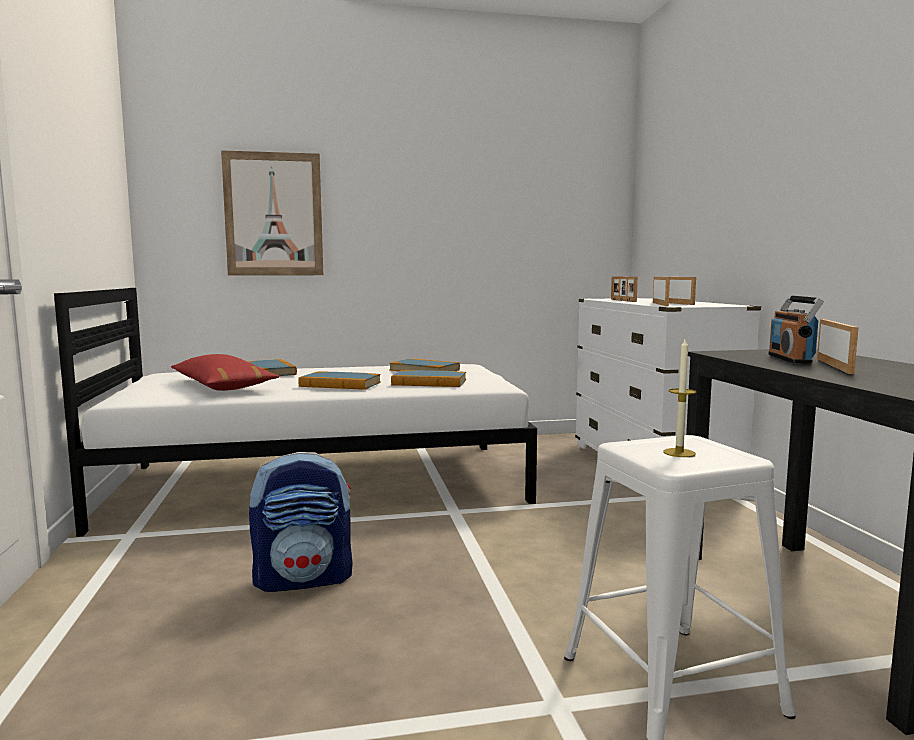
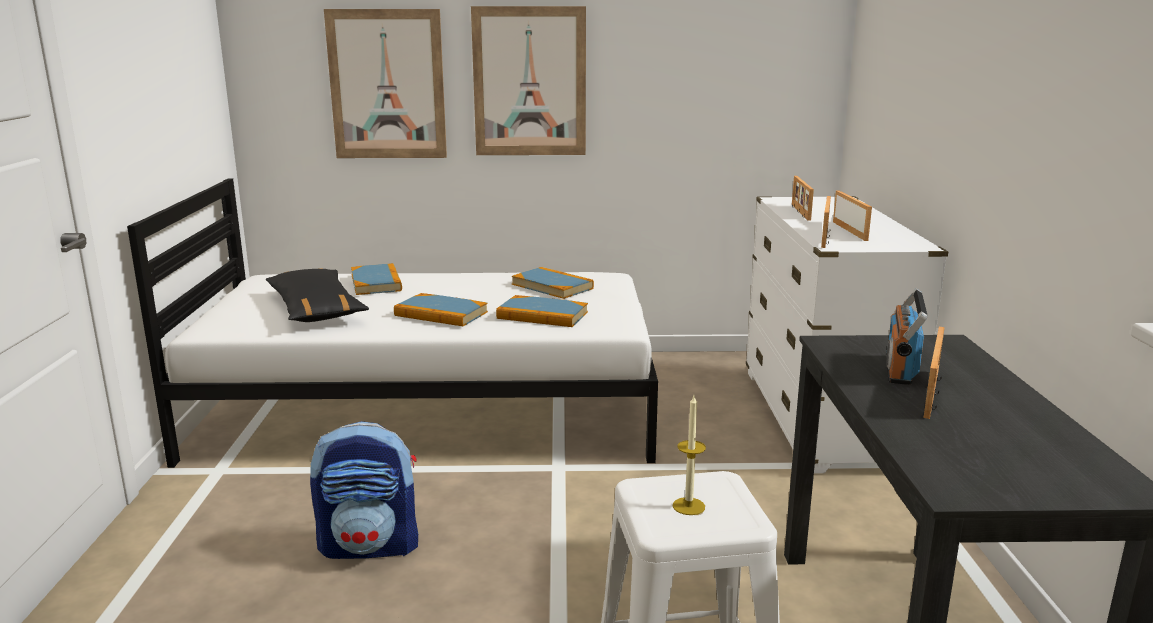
camera: 10 degrees right, 10 degrees up
red pillow [171,354,279,391] -> black pillow [266,269,369,322]
none -> picture [471,6,586,155]

